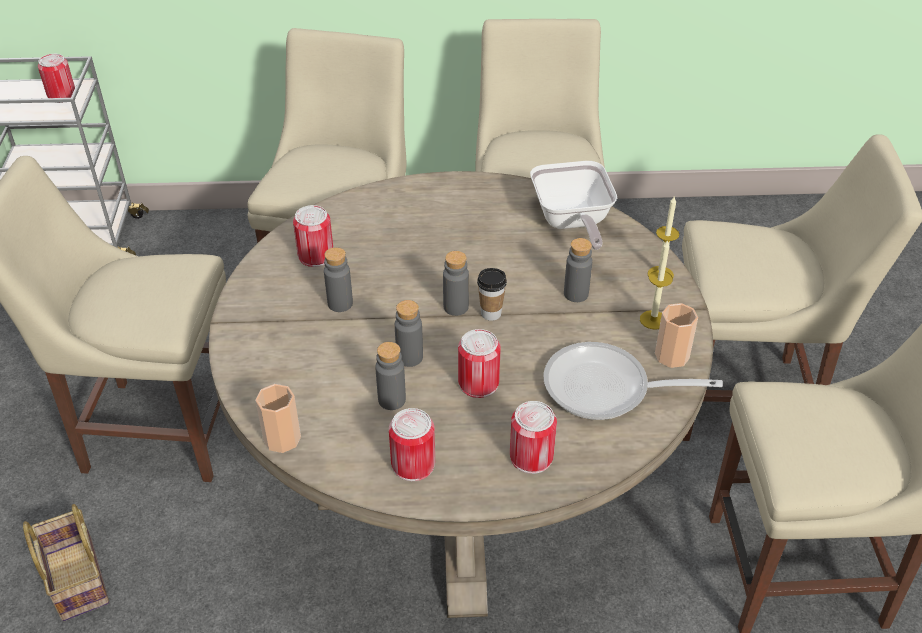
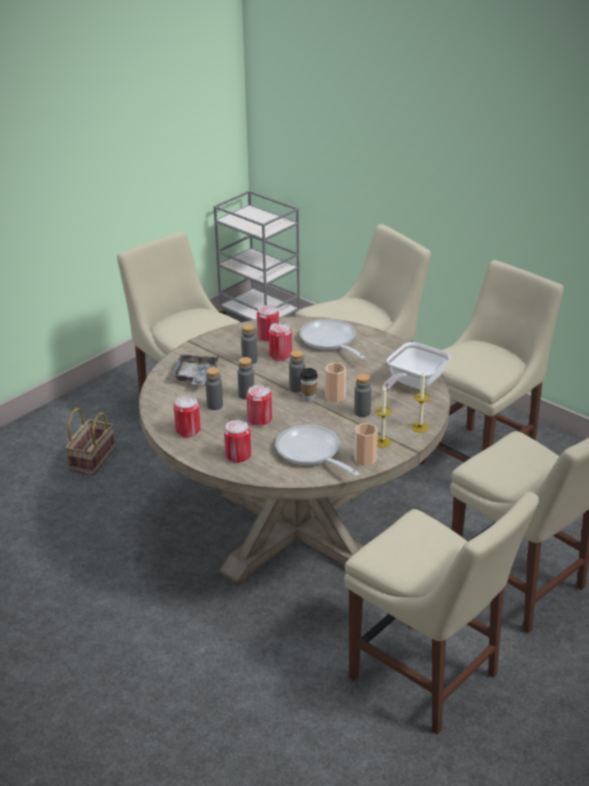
camera: 45 degrees right, 10 degrees down
can [38,54,75,103] -> can moved to [269,322,292,361]
cup [255,384,301,453] -> cup moved to [325,363,346,402]
none -> grey tray [171,354,219,385]
none -> frying pan [300,319,365,359]

